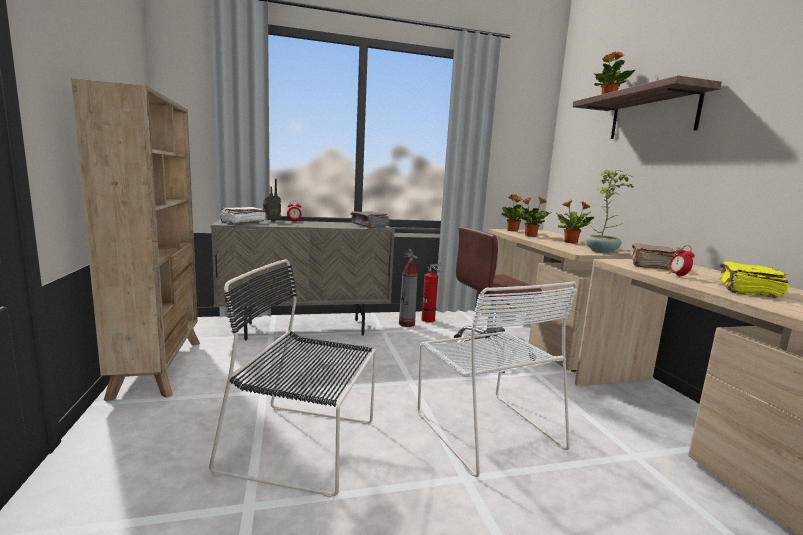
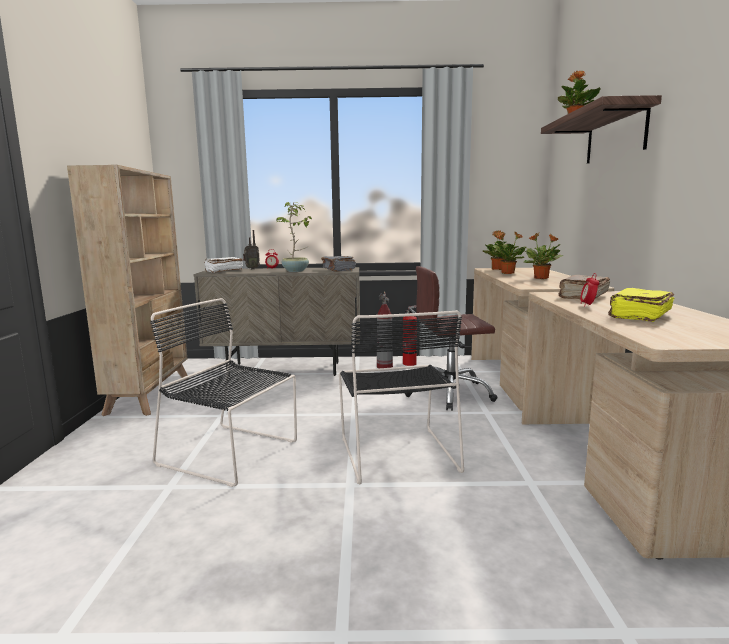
camera: 15 degrees right, 0 degrees up
white chair [418,281,577,477] -> black chair [339,310,464,485]
potted plant [586,170,633,253] -> potted plant moved to [276,202,312,272]

